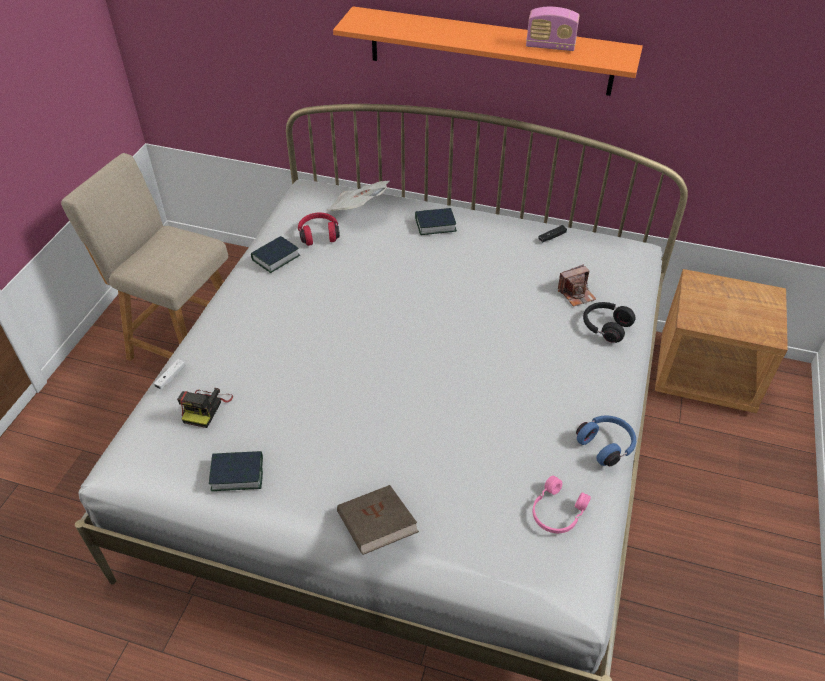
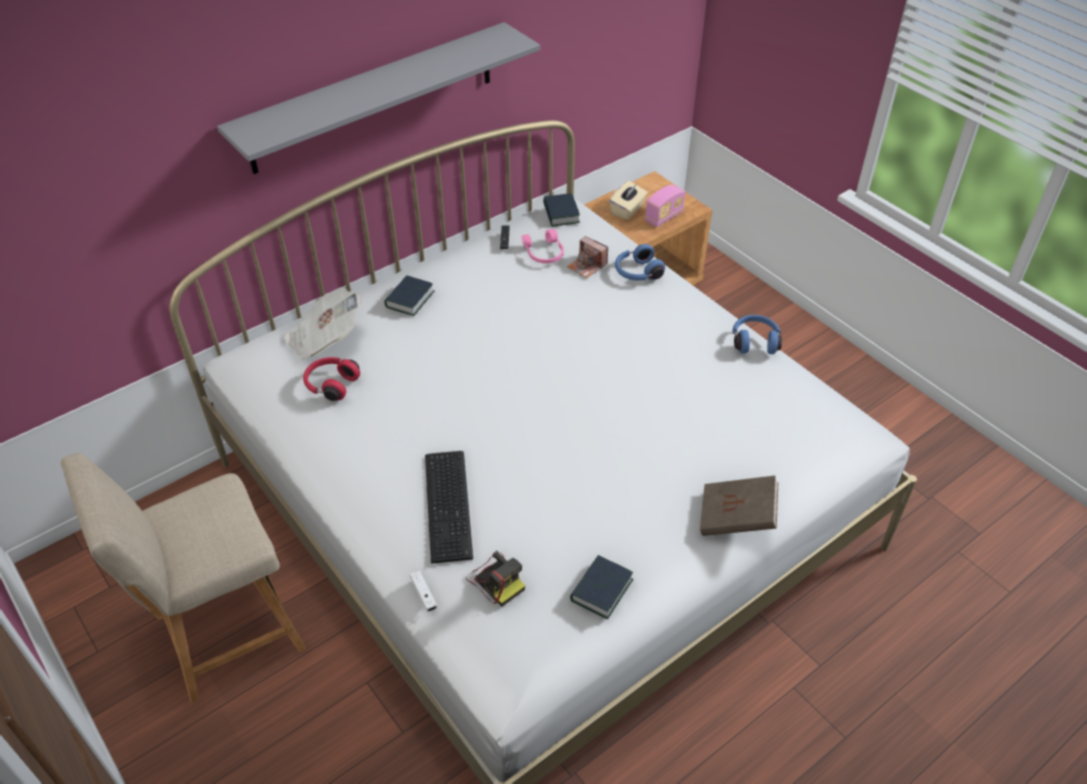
camera: 55 degrees left, 0 degrees up
book [251,236,300,273] -> book moved to [543,193,580,227]
orange shelf [333,6,643,96] -> grey shelf [217,22,540,174]
radio [526,7,579,51] -> radio moved to [645,185,685,227]
pink headphones [532,476,591,533] -> pink headphones moved to [522,229,564,263]
camera [558,265,596,307] -> camera turned 120 degrees clockwise [567,236,608,278]
black headphones [583,302,636,343] -> blue headphones [615,244,665,281]
none -> keyboard [425,451,473,564]
none -> beige tissue box [609,181,647,220]

